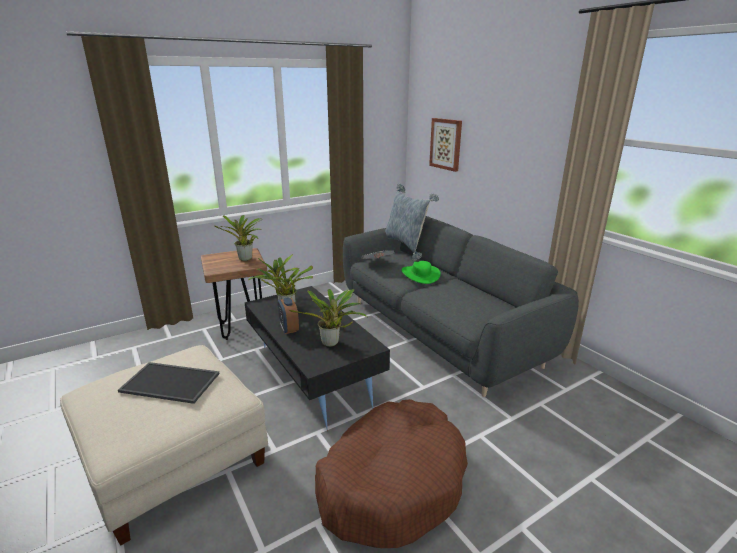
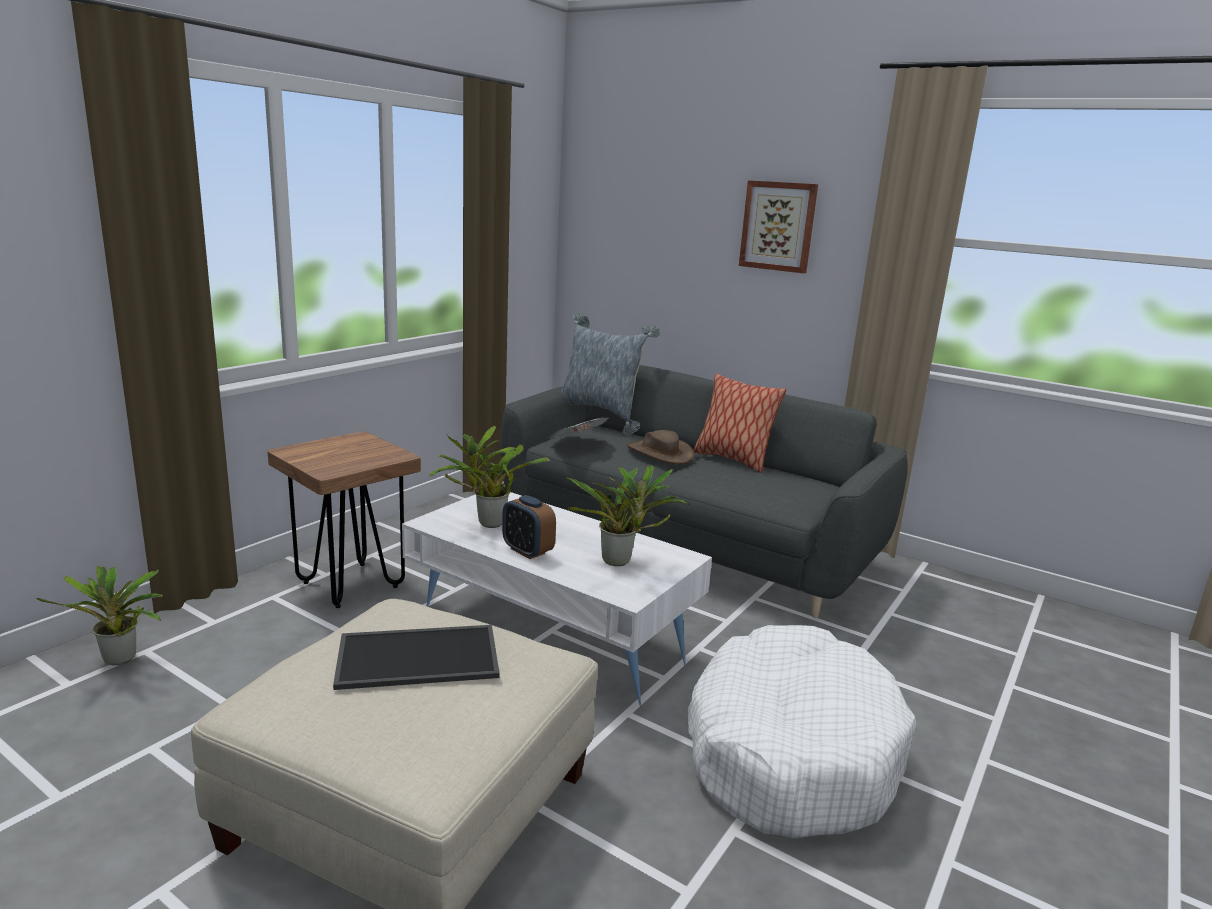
camera: 25 degrees left, 5 degrees down
potted plant [214,215,261,261] -> potted plant moved to [36,566,163,665]
black coffee table [245,286,390,431] -> white coffee table [402,492,712,708]
brown dog bed [315,399,468,548] -> white dog bed [688,625,916,838]
green hat [401,261,441,284] -> brown hat [627,430,694,464]
picture [429,118,462,172] -> picture moved to [739,180,818,273]
none -> pillow [693,373,786,473]

